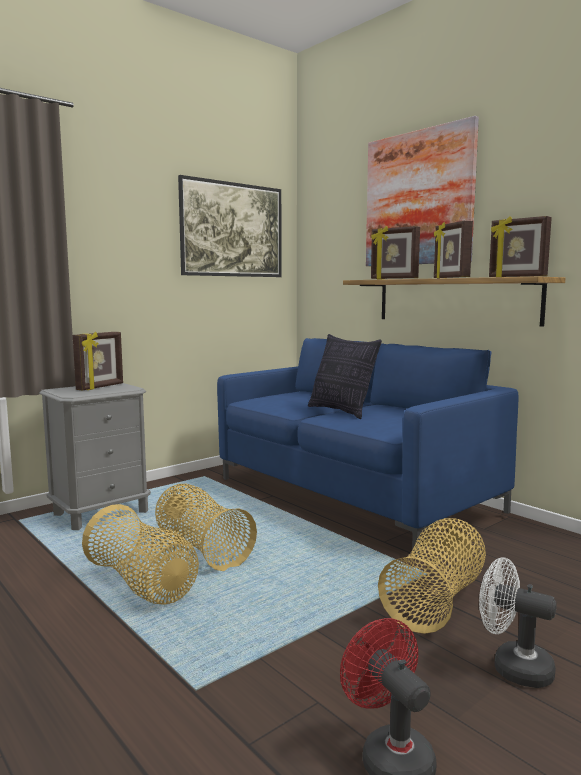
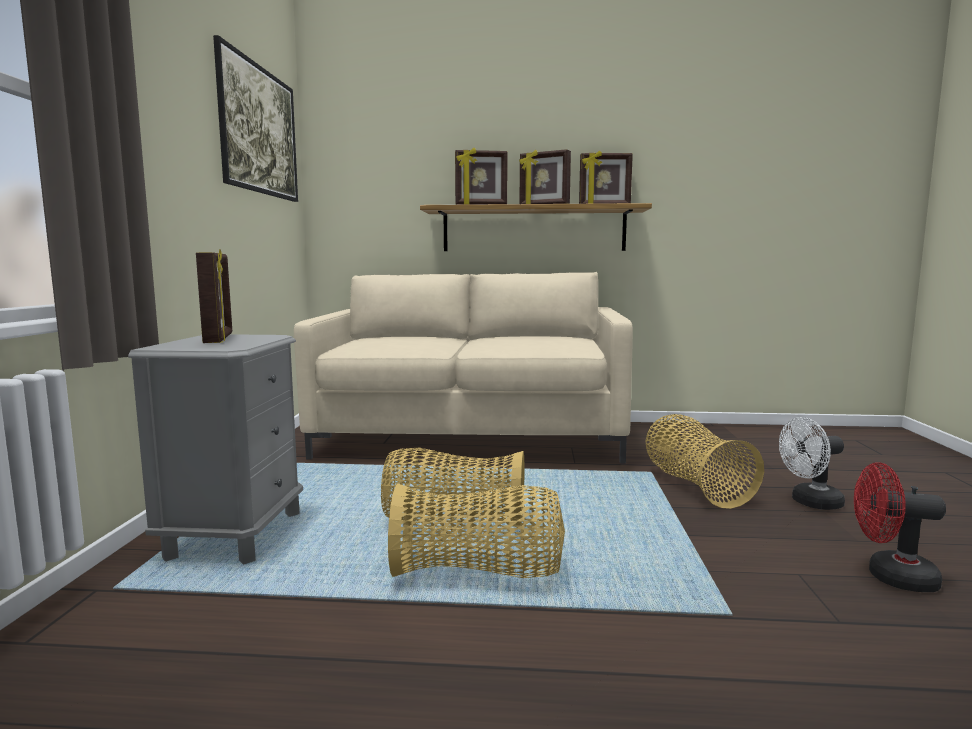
camera: 45 degrees left, 0 degrees up
blue sofa [217,338,518,557] -> beige sofa [294,272,633,464]
pillow [308,334,382,419] -> none
picture [366,116,479,266] -> none

